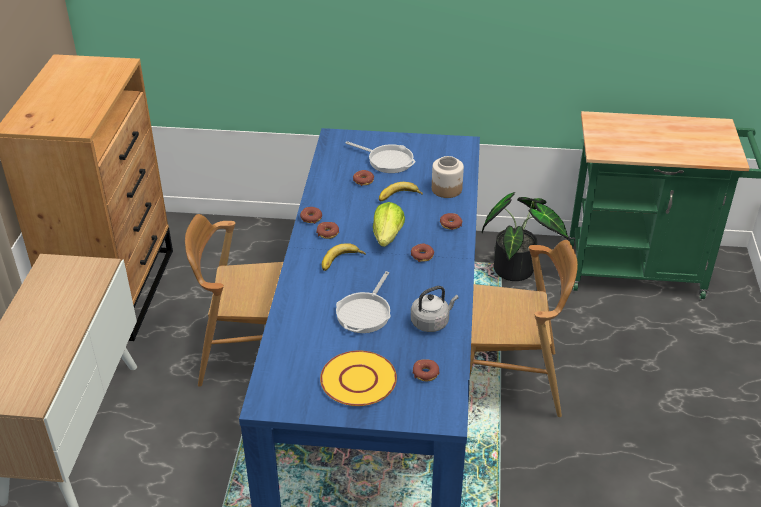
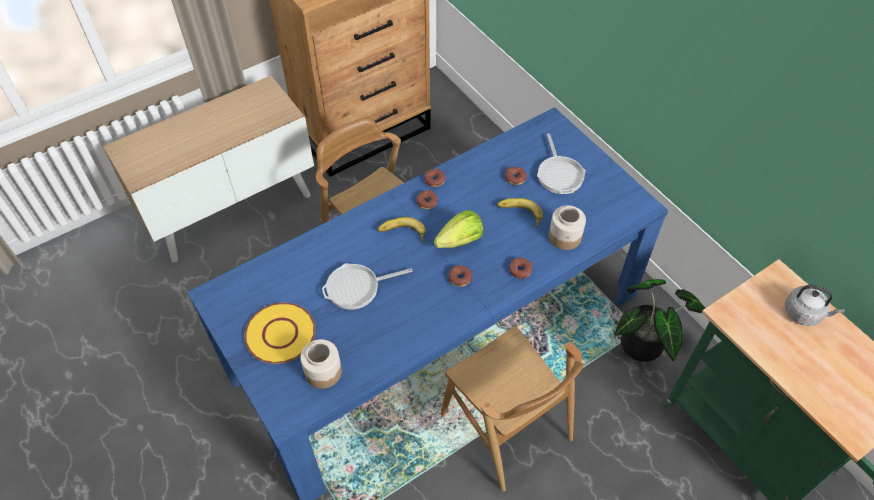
camera: 50 degrees right, 15 degrees up
grey kettle [411,286,459,332] -> grey kettle moved to [785,285,845,326]
donut [413,359,440,382] -> jar [300,339,342,389]

